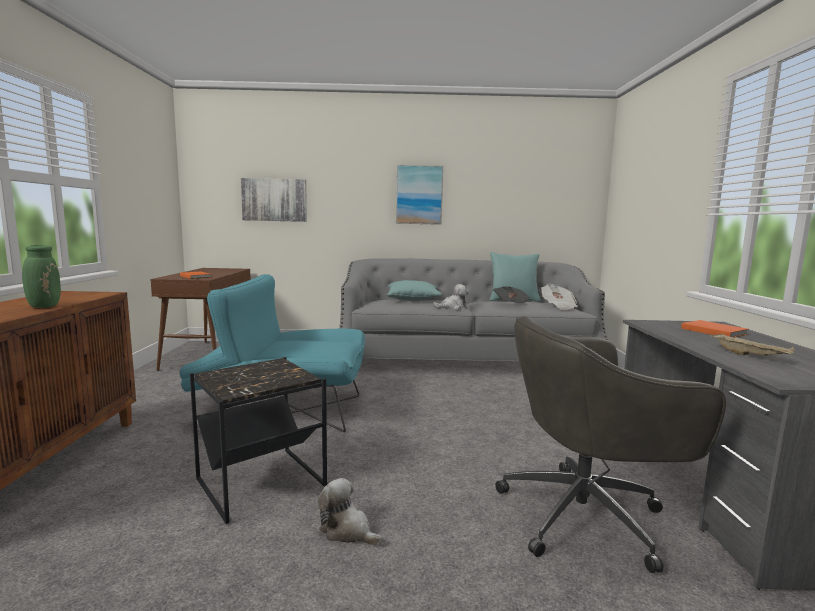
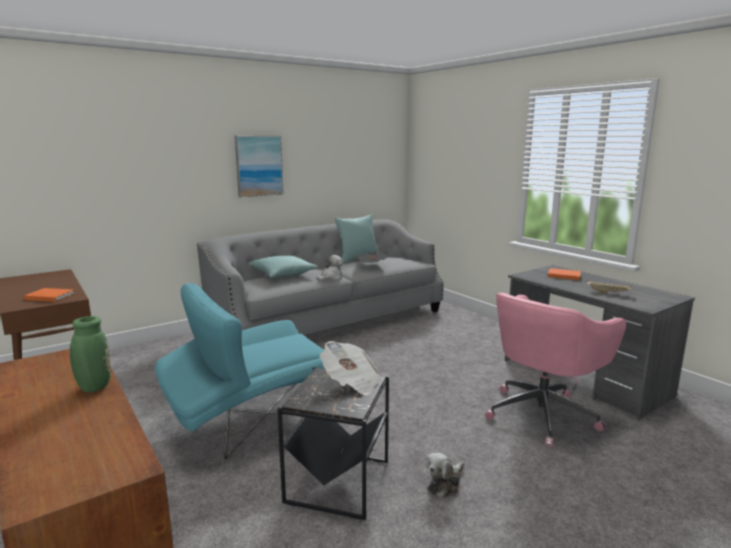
camera: 35 degrees left, 5 degrees up
picture [241,178,307,222] -> none
plush toy [318,478,382,545] -> plush toy turned 45 degrees counterclockwise [425,453,464,498]
grey office chair [495,316,726,573] -> pink office chair [485,293,626,448]
newspaper [541,284,578,310] -> newspaper moved to [320,341,381,395]

